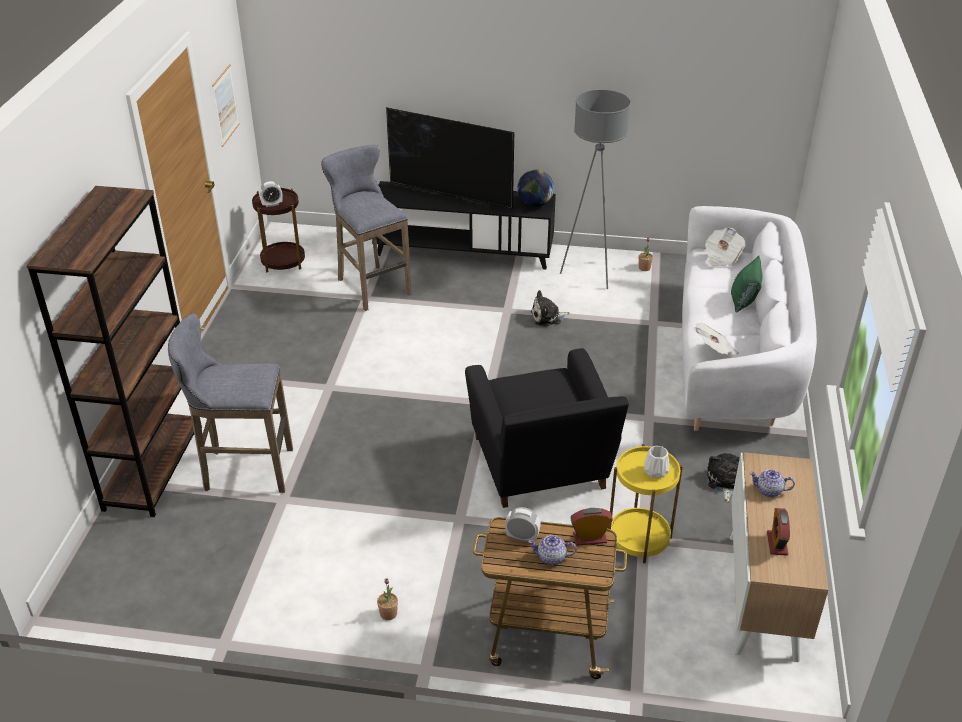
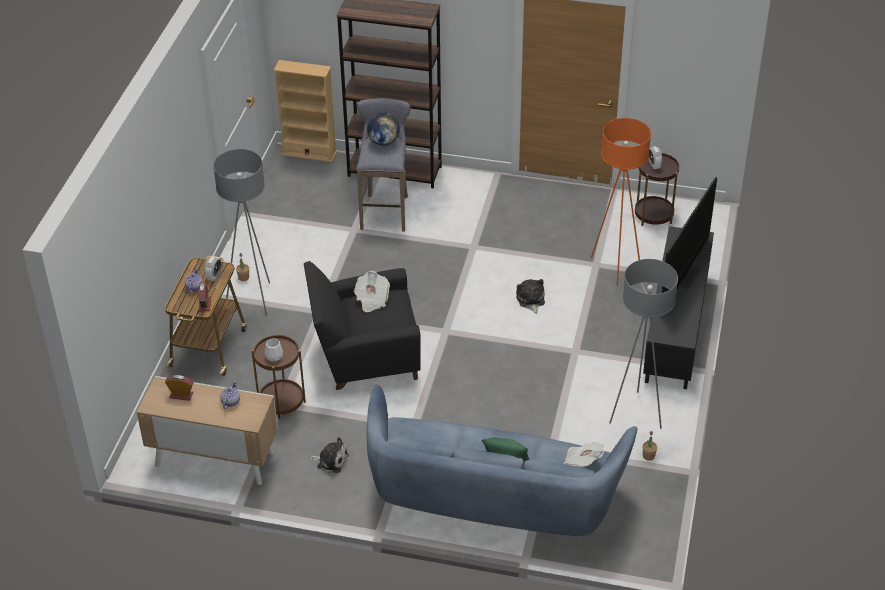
camera: 95 degrees right, 5 degrees up
picture [212,64,239,147] -> none
grey stool [321,145,412,311] -> orange floor lamp [591,118,651,286]
globe [517,170,554,207] -> globe moved to [367,113,400,146]
plush toy [531,290,569,327] -> plush toy moved to [516,279,545,314]
yellow side table [608,444,683,563] -> brown side table [251,333,306,419]
white sofa [682,206,817,431] -> blue sofa [367,385,637,538]
newspaper [693,323,739,355] -> newspaper moved to [354,271,390,312]
none -> grey floor lamp [213,149,270,316]
none -> beige bookcase [274,60,337,162]

